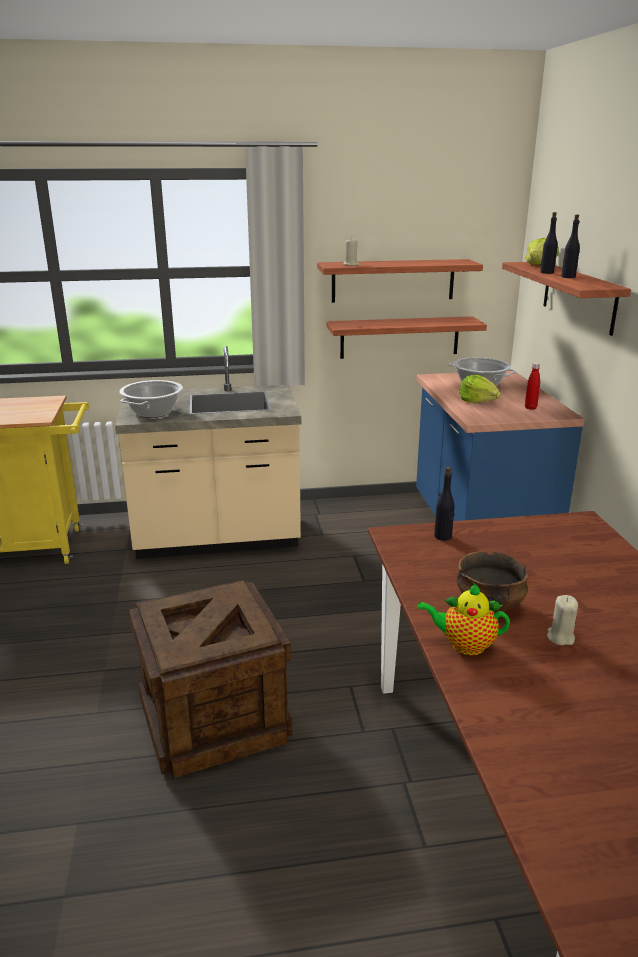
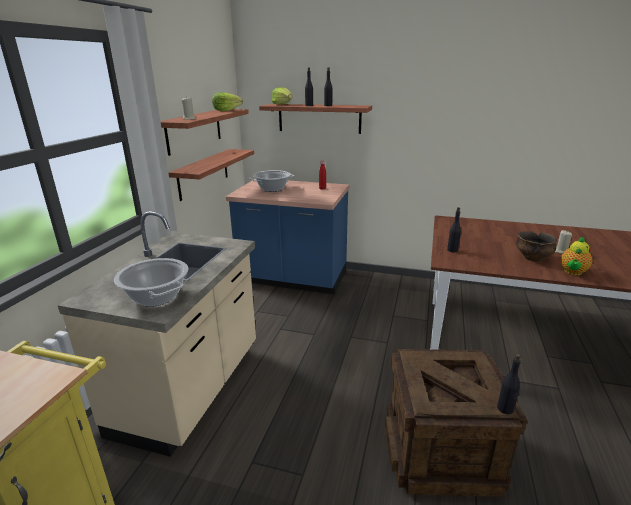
camera: 65 degrees left, 0 degrees up
lettuce [459,375,501,403] -> lettuce moved to [212,92,243,111]
none -> black bottle [497,354,521,414]

